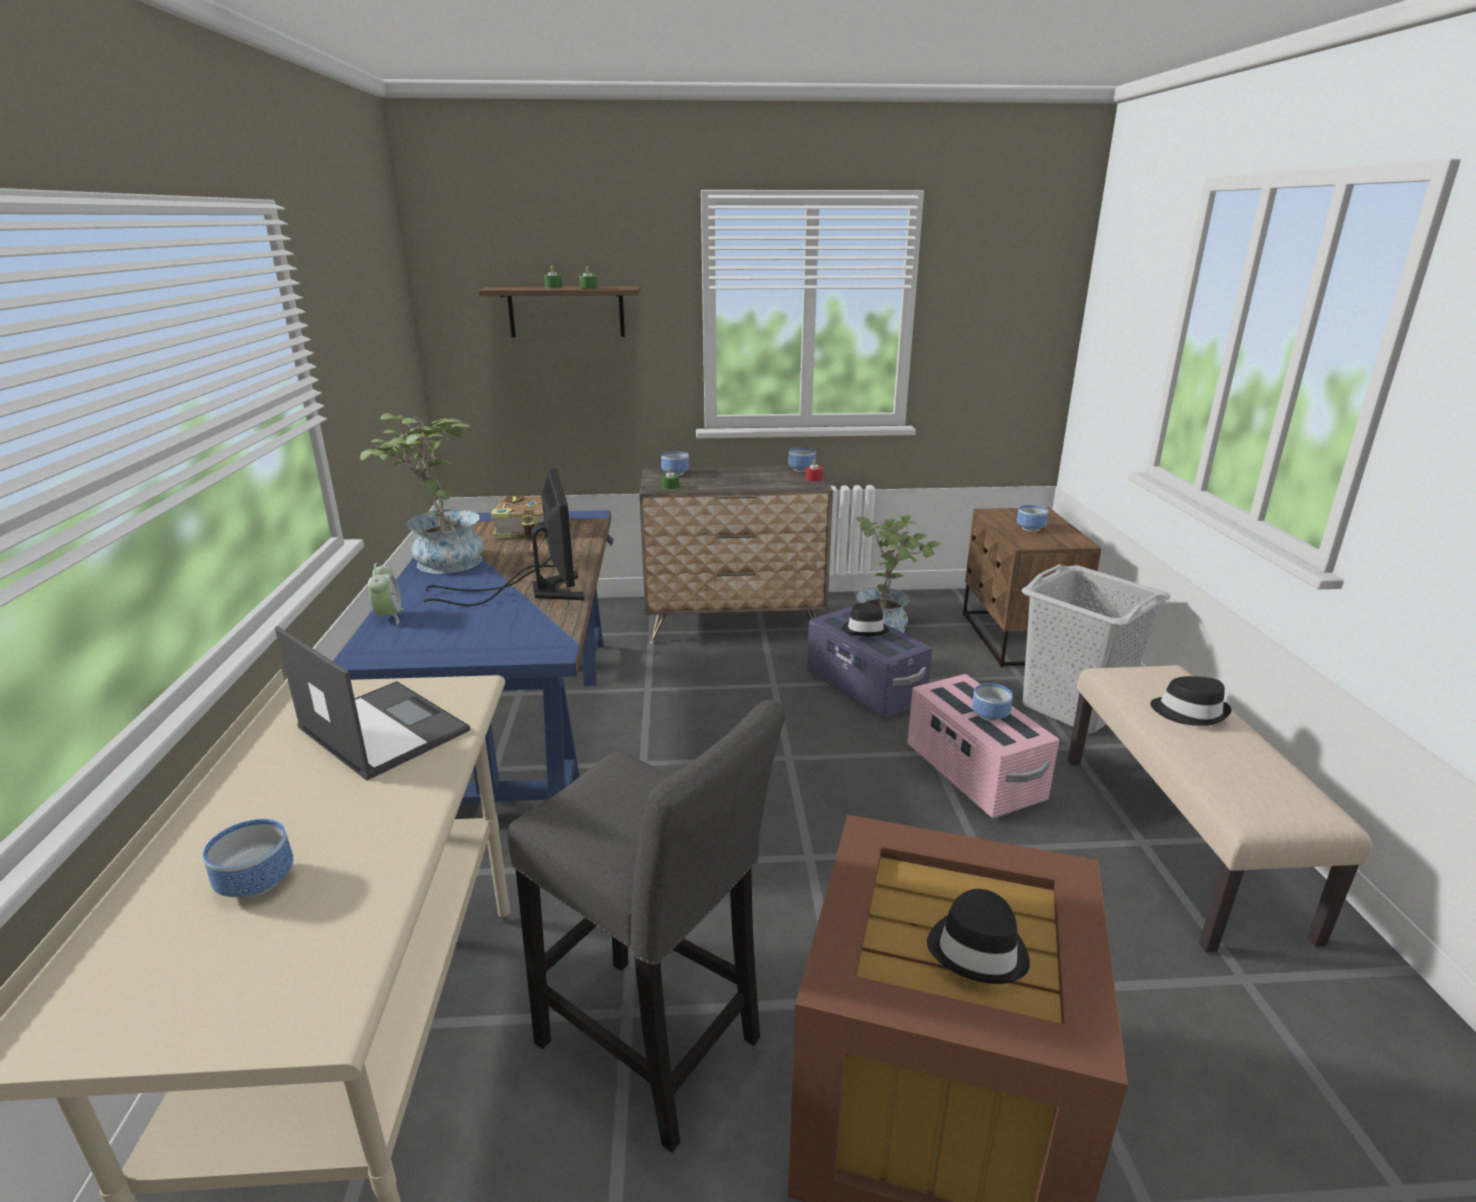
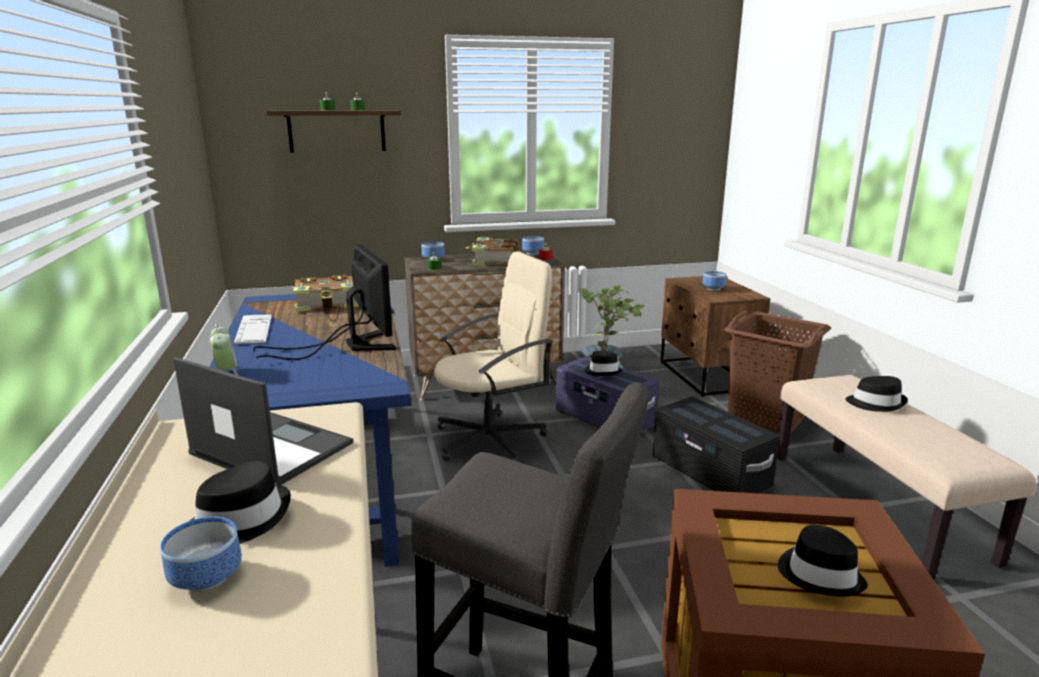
camera: 10 degrees left, 5 degrees down
potted plant [360,413,483,574] -> keyboard [234,315,272,344]
pink storage box [907,674,1059,818] -> black storage box [653,397,780,493]
bowl [972,683,1013,721] -> none
grey laundry basket [1021,564,1170,734] -> brown laundry basket [724,311,831,435]
none -> black hat [190,461,291,544]
none -> beige office chair [434,251,554,461]
none -> book [466,237,519,266]

